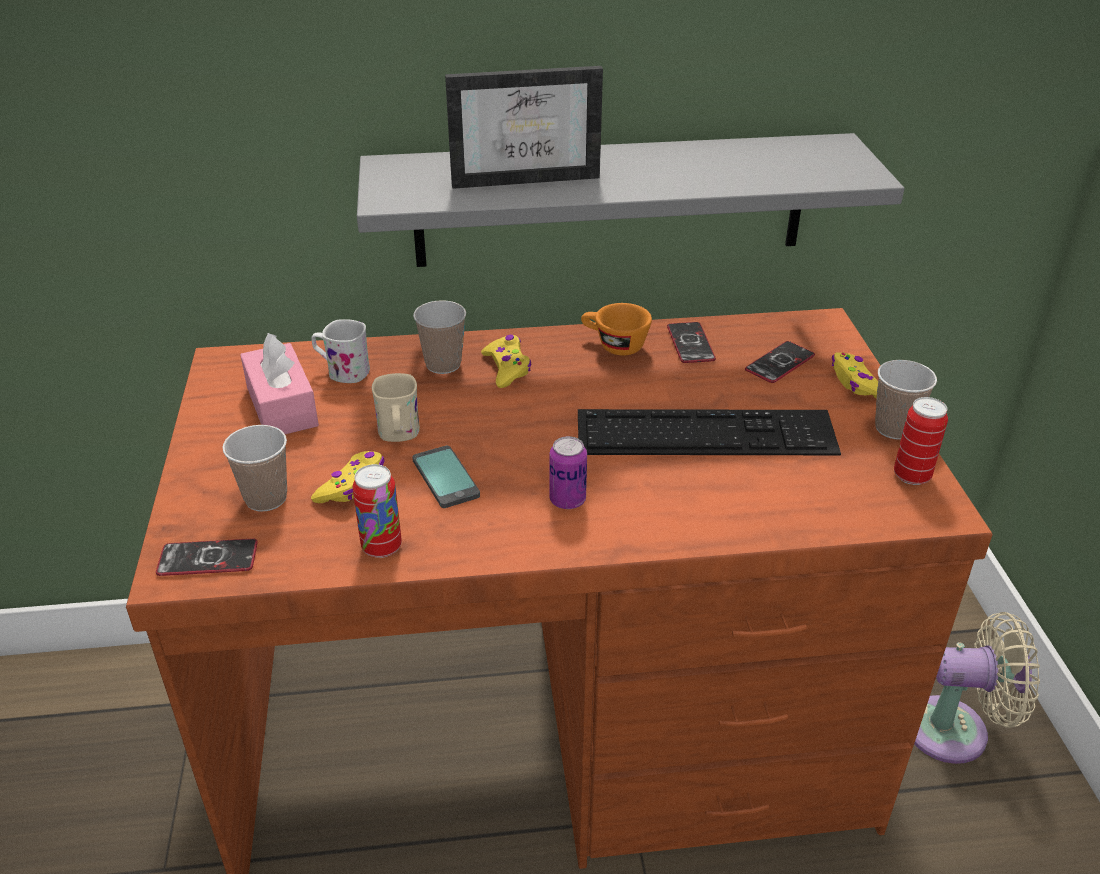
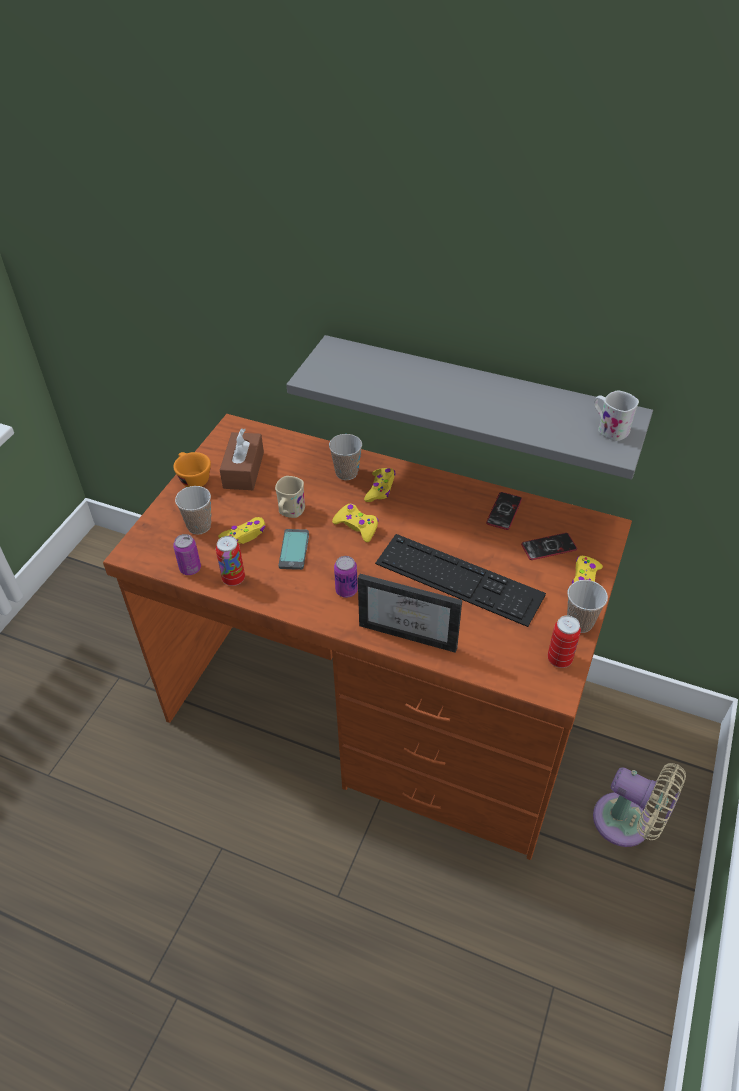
camera: 30 degrees right, 10 degrees up
phone [156,539,258,576] -> none
pink tissue box [240,333,319,434] -> brown tissue box [220,428,264,490]
white mug [311,319,370,383] -> white mug moved to [594,390,639,441]
picture frame [445,66,603,189] -> picture frame moved to [358,574,462,653]
orange cup [581,303,652,355] -> orange cup moved to [173,452,211,487]
none -> can [173,534,201,575]
none -> yellow game controller [332,503,379,542]

